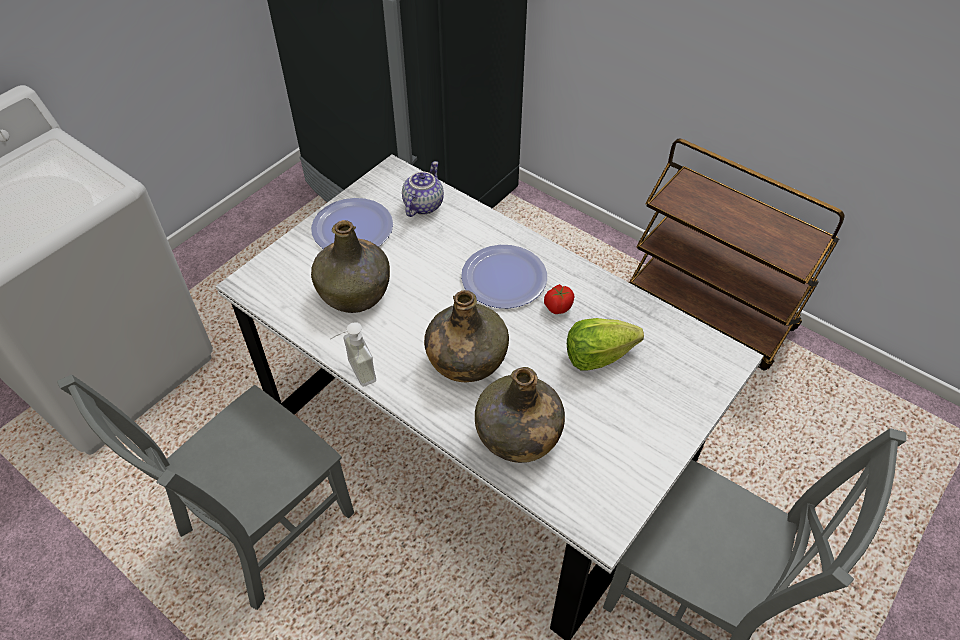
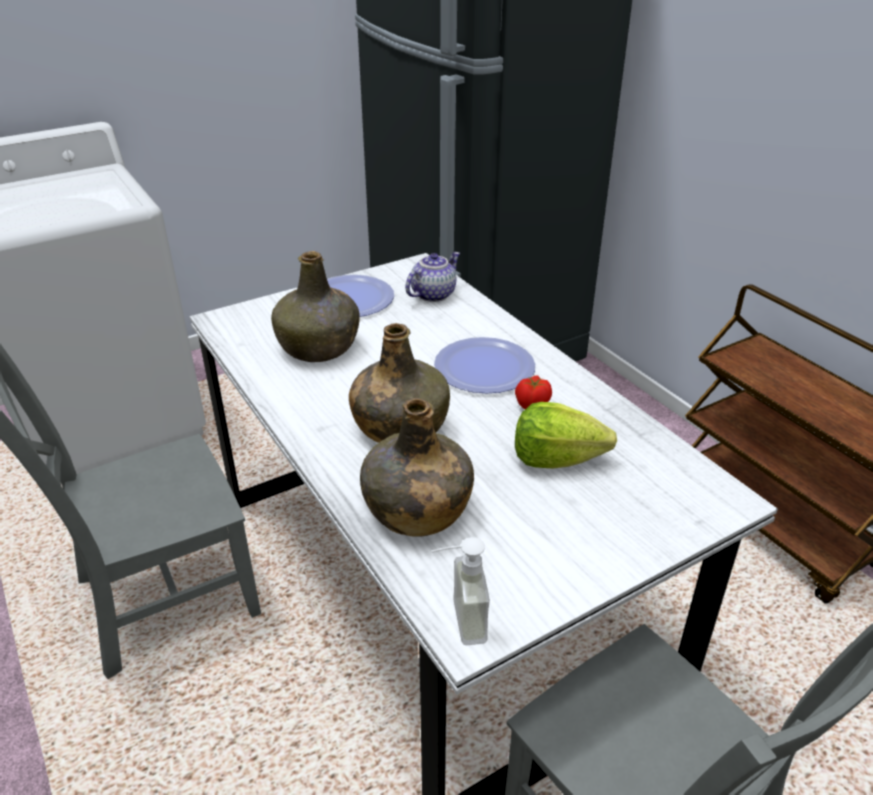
camera: 20 degrees right, 15 degrees down
soap dispenser [329,322,376,387] -> soap dispenser moved to [431,537,490,645]

